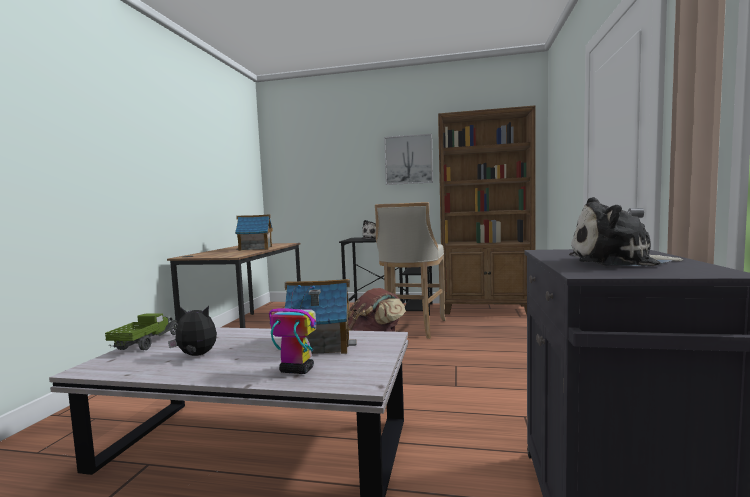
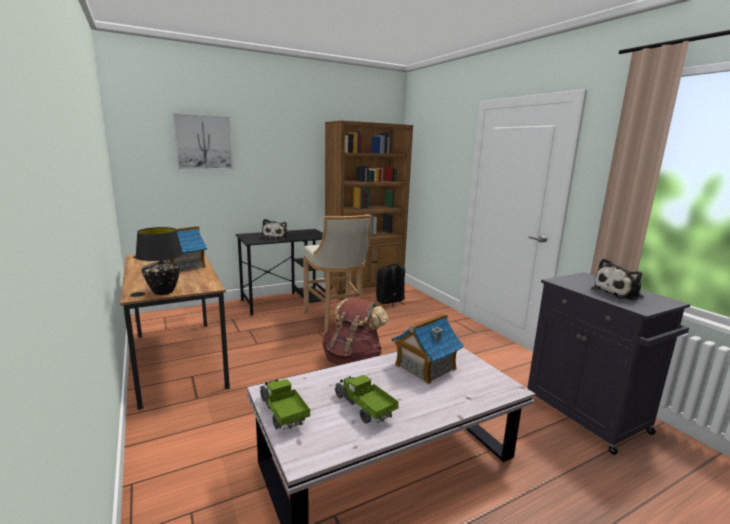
camera: 40 degrees left, 10 degrees up
plush toy [168,306,217,356] -> toy truck [334,375,399,424]
toy robot [269,285,316,374] -> none
picture [384,134,433,185] -> picture moved to [173,113,233,170]
none -> black table lamp [135,227,183,295]
none -> black backpack [376,264,406,307]

